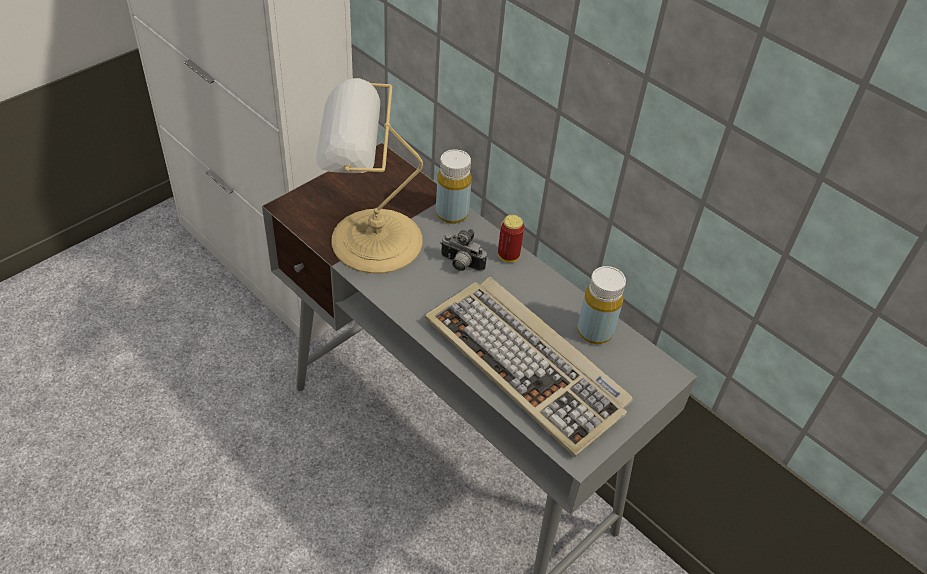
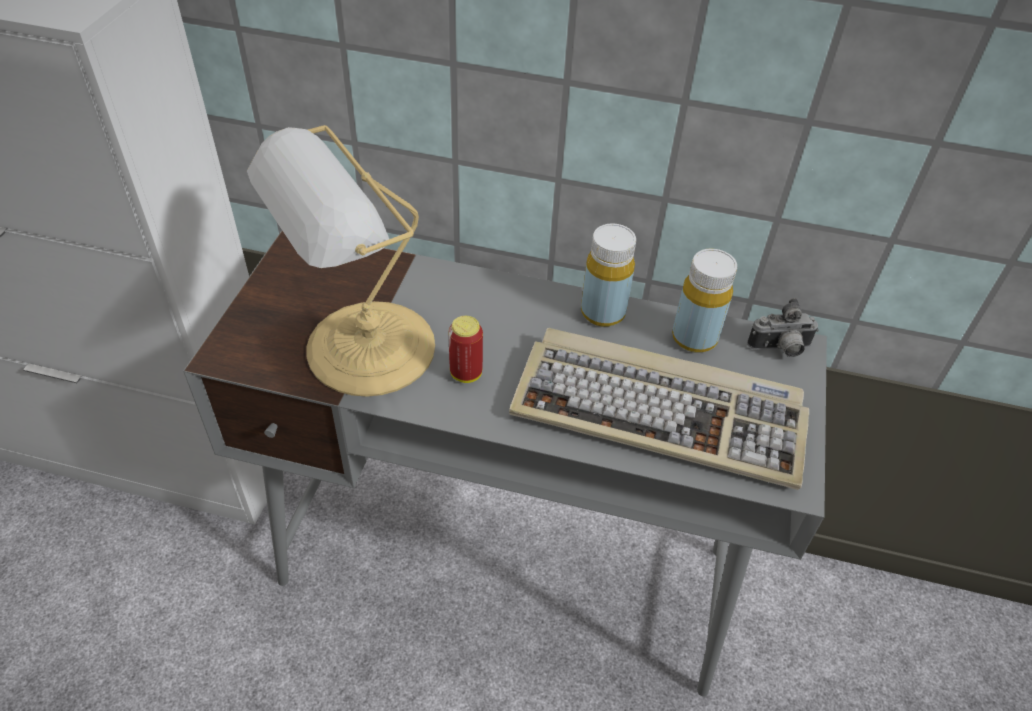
camera: 30 degrees left, 0 degrees up
yellow bottle [436,149,472,224] -> yellow bottle moved to [581,224,636,327]
camera [440,229,487,272] -> camera moved to [747,298,819,357]
can [498,215,524,262] -> can moved to [448,316,483,383]

